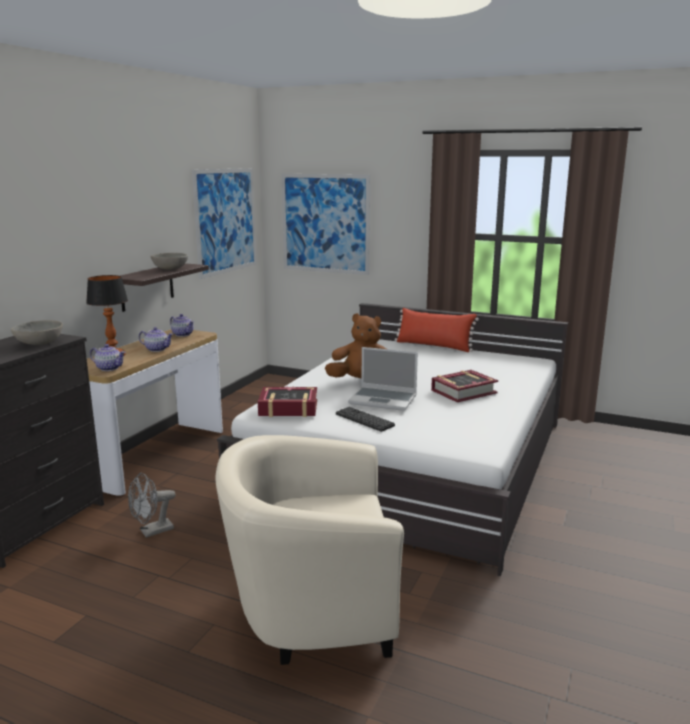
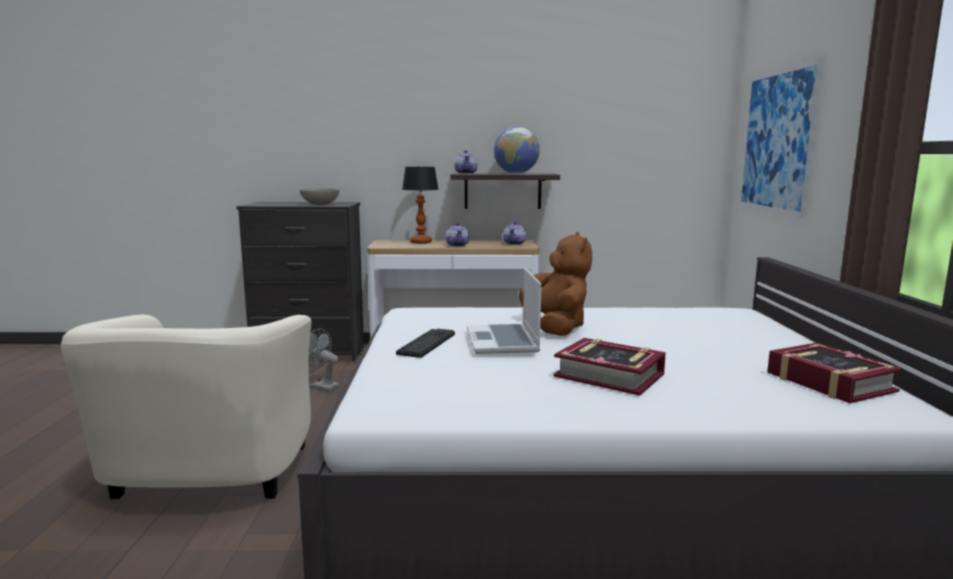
camera: 65 degrees right, 5 degrees down
teapot [90,344,126,371] -> teapot moved to [454,150,478,174]
grey bowl [150,253,188,270] -> globe [494,127,540,174]
picture [192,168,256,279] -> none
beige armchair [215,435,404,665] -> beige armchair turned 150 degrees counterclockwise [61,315,311,499]
book [258,386,317,417] -> book moved to [767,343,903,403]
red pillow [395,308,479,352] -> none

